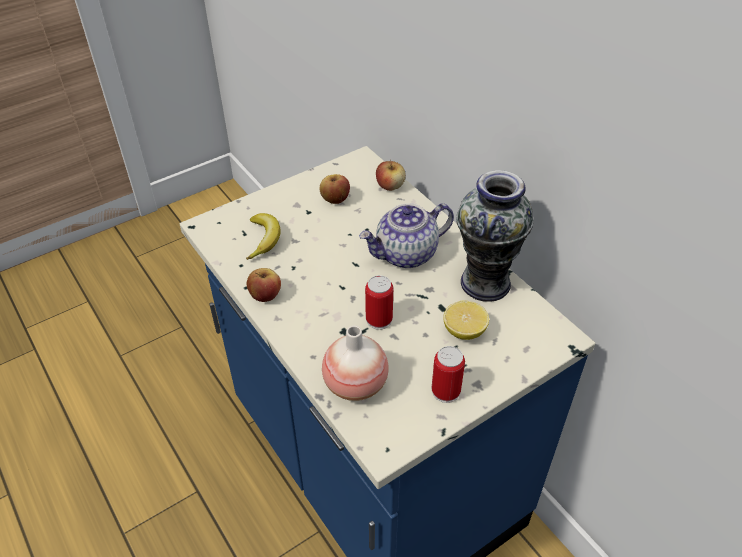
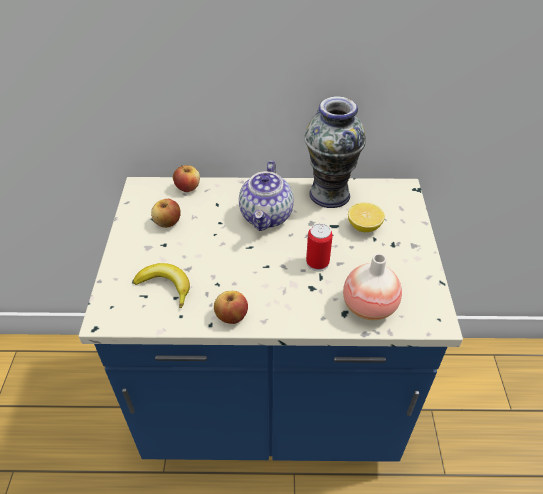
camera: 55 degrees left, 0 degrees up
can [432,346,465,403] -> none

